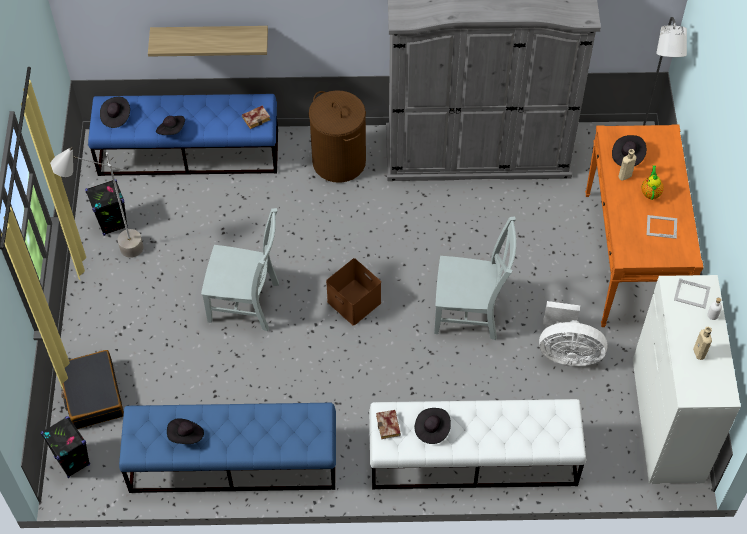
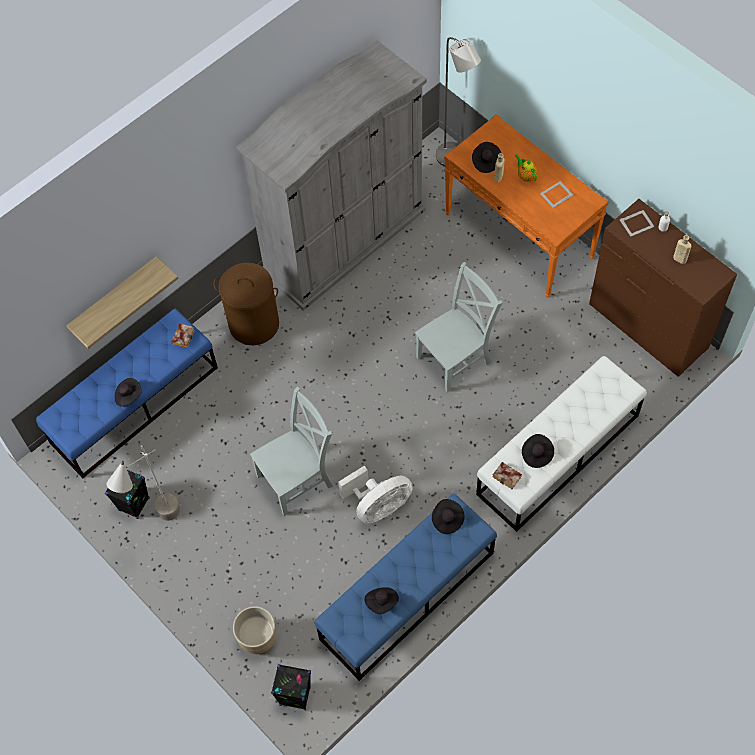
camera: 40 degrees left, 5 degrees up
black suitcase [61,350,124,429] -> beige planter [233,606,277,654]
black hat [100,97,130,128] -> black hat moved to [432,499,465,534]
brown storage box [326,258,381,326] -> none
white fan [539,301,607,366] -> white fan moved to [338,466,413,524]
white dresser [633,275,741,484] -> brown dresser [589,199,737,377]

